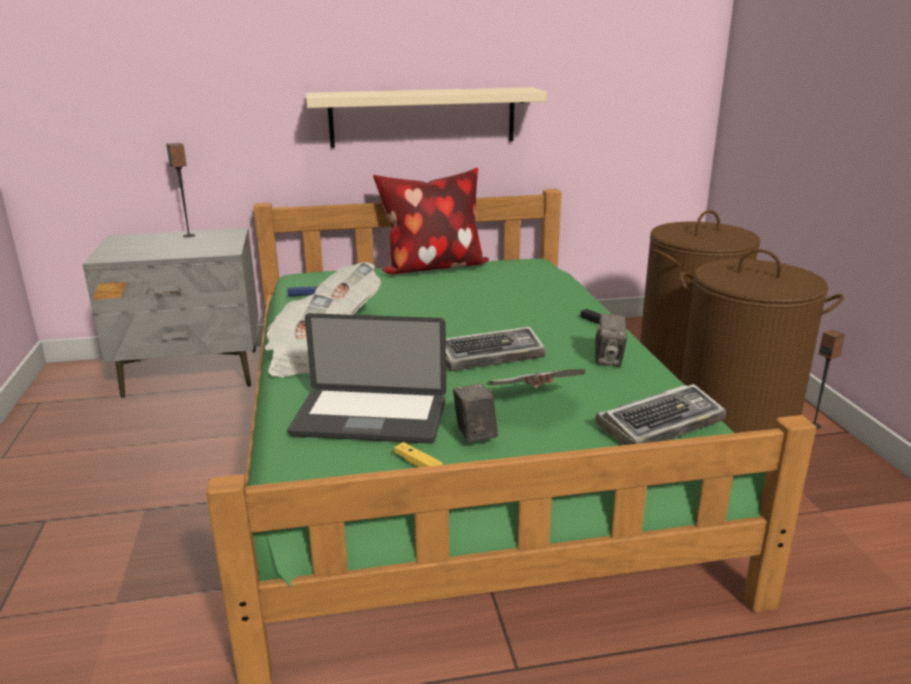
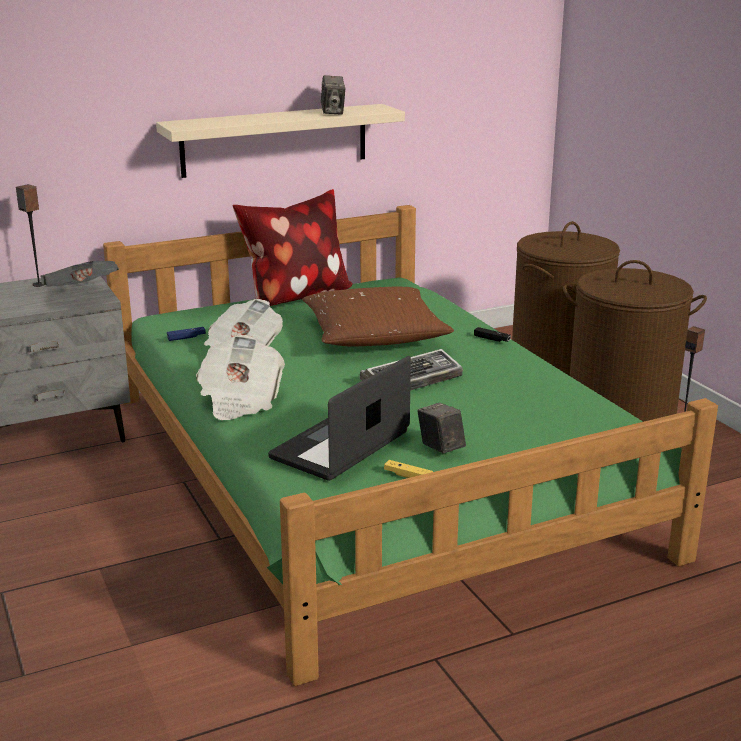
camera: 15 degrees left, 0 degrees up
laptop [288,313,446,444] -> laptop turned 135 degrees clockwise [268,356,411,481]
newspaper [487,369,586,388] -> newspaper moved to [40,261,119,287]
camera [595,313,627,367] -> camera moved to [321,75,345,115]
keyboard [595,384,726,445] -> none
none -> brown pillow [302,287,454,347]

